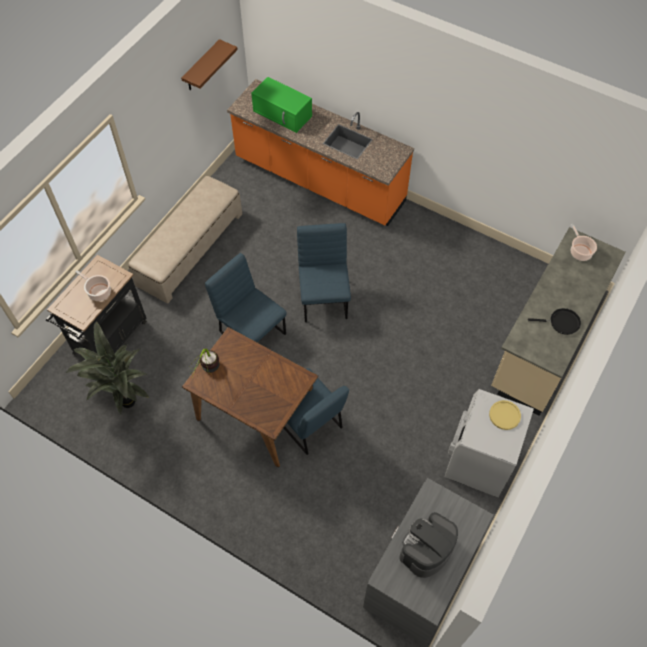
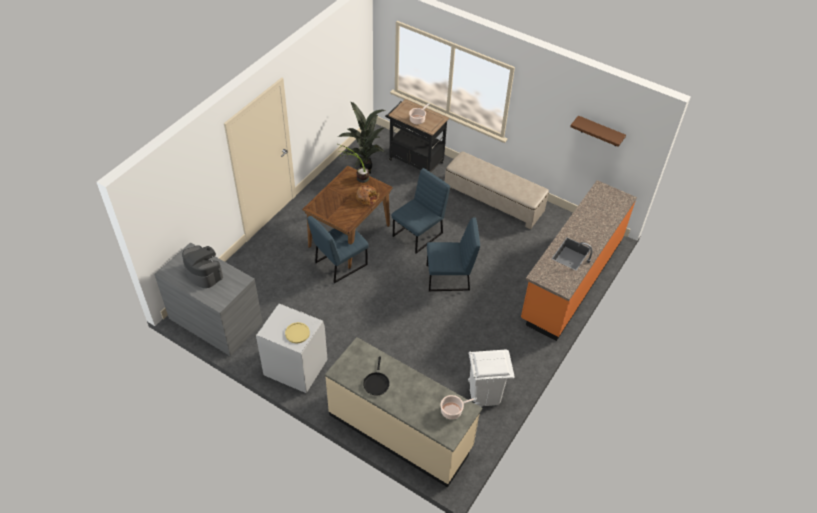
camera: 90 degrees right, 10 degrees down
green microwave [251,77,312,133] -> none
none -> bread [356,185,379,205]
none -> white trash can [468,349,515,407]

